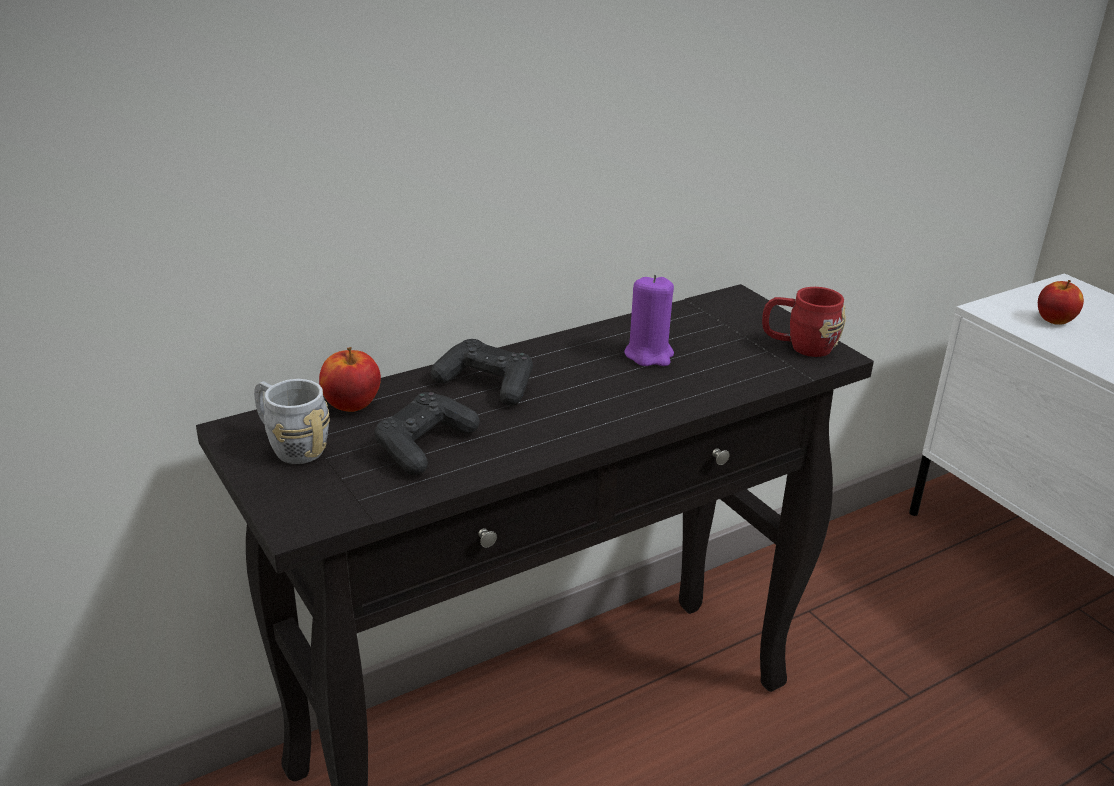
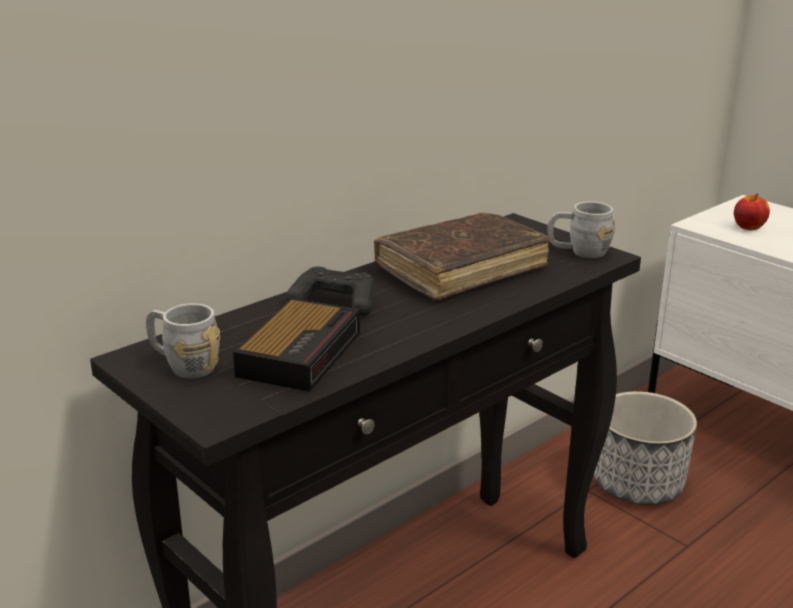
camera: 10 degrees left, 5 degrees down
apple [319,347,381,412] -> none
black game controller [374,392,479,475] -> alarm clock [233,298,360,392]
purple candle [624,275,674,366] -> brown book [374,213,550,300]
red mug [762,287,846,357] -> grey mug [547,201,615,258]
none -> planter [594,391,697,505]

